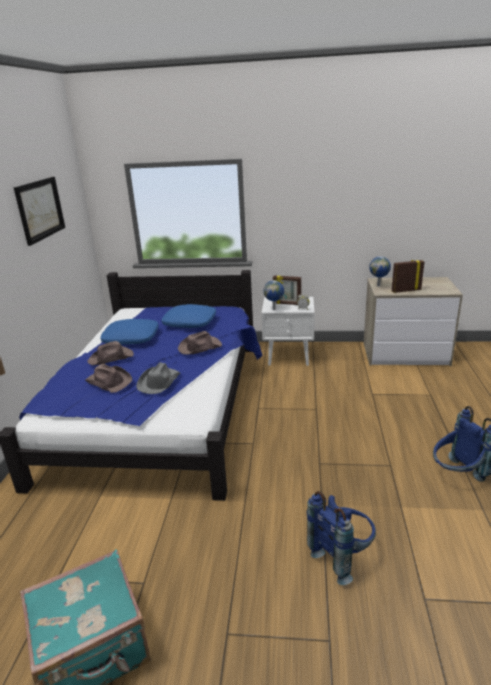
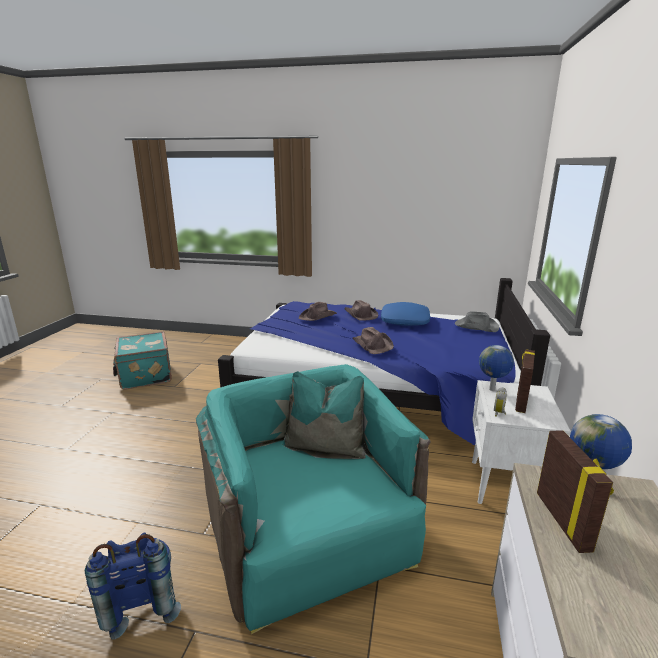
camera: 95 degrees right, 5 degrees down
picture [14,177,65,246] -> none
grey hat [136,362,181,394] -> grey hat moved to [455,311,499,332]
blue pillow [162,304,216,328] -> none
blue backpack [307,491,376,585] -> none
none -> turquoise armchair [196,364,431,634]

